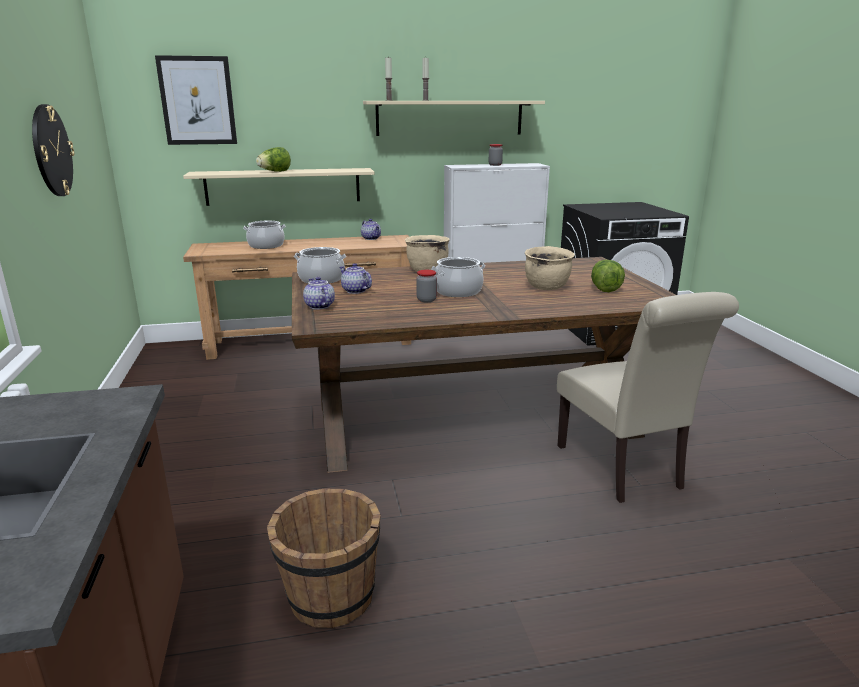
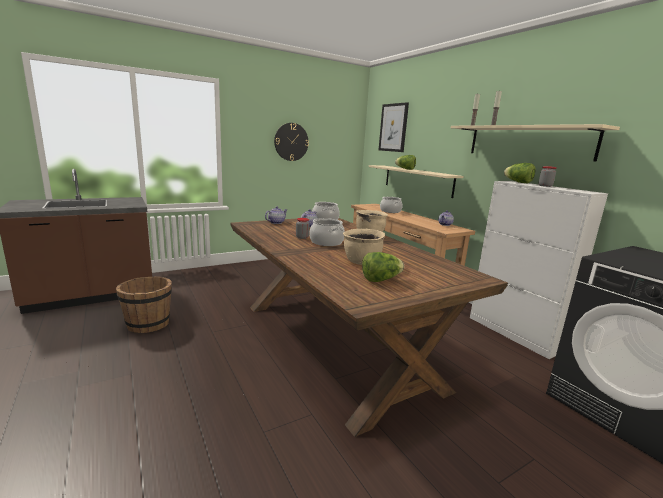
camera: 70 degrees right, 5 degrees down
beige chair [557,292,739,503] -> none
none -> lettuce [504,163,536,183]

